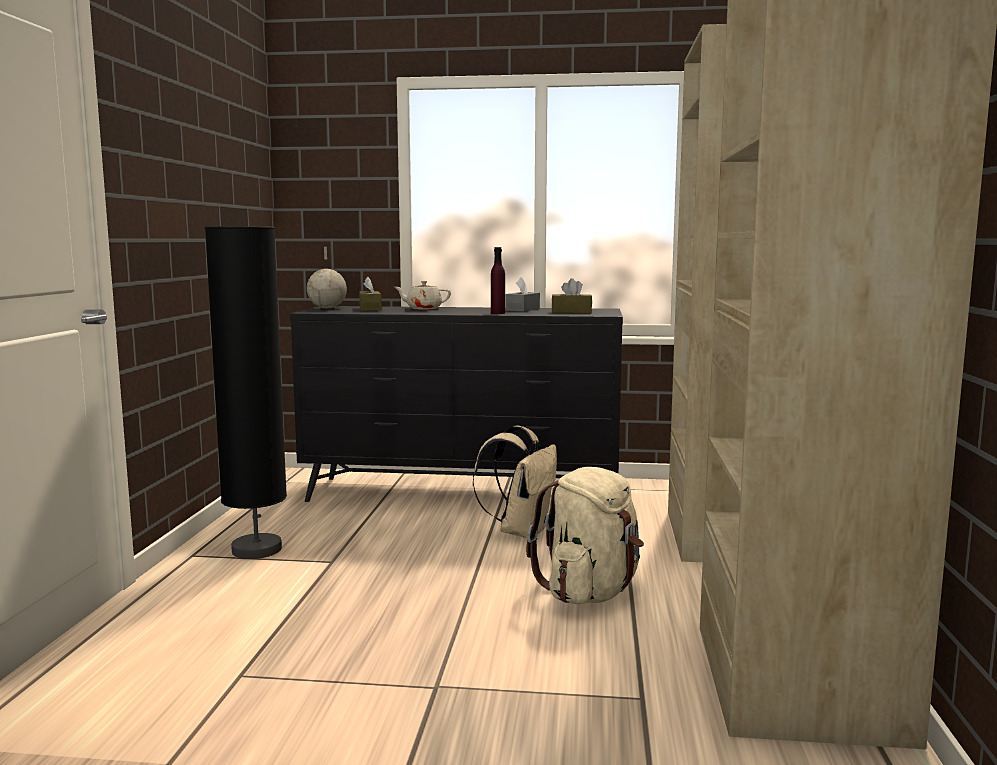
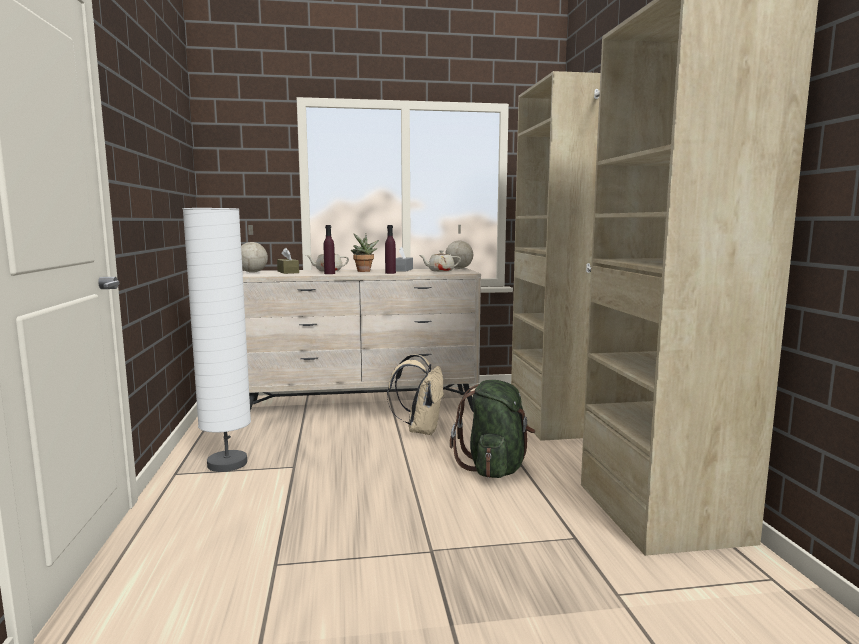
camera: 15 degrees left, 0 degrees up
black floor lamp [205,226,287,559] -> white floor lamp [183,208,251,472]
black dresser [290,306,623,502] -> beige dresser [243,268,481,412]
beige backpack [526,467,644,604] -> green backpack [450,380,535,478]
brown tissue box [551,278,592,313] -> beige teapot [420,250,461,272]
none -> purple bottle [324,225,335,274]
none -> potted plant [351,233,379,272]
none -> globe [445,225,473,269]

